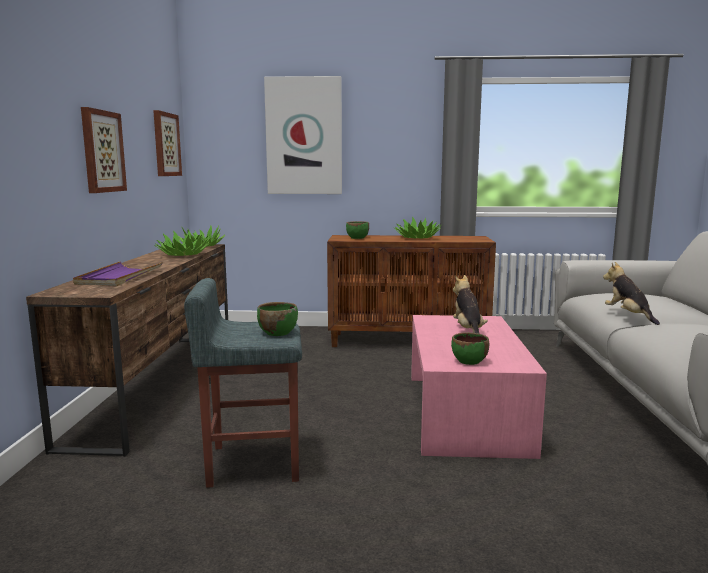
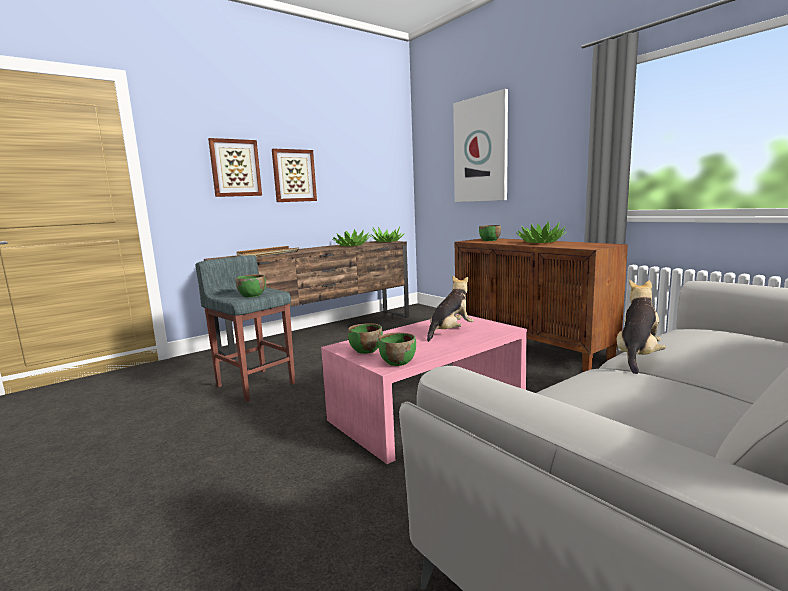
camera: 50 degrees right, 0 degrees up
purple tray [73,261,163,286] -> brown tray [236,246,299,257]
picture [153,110,182,176] -> picture moved to [208,138,262,197]
none -> green bowl [378,333,416,366]

